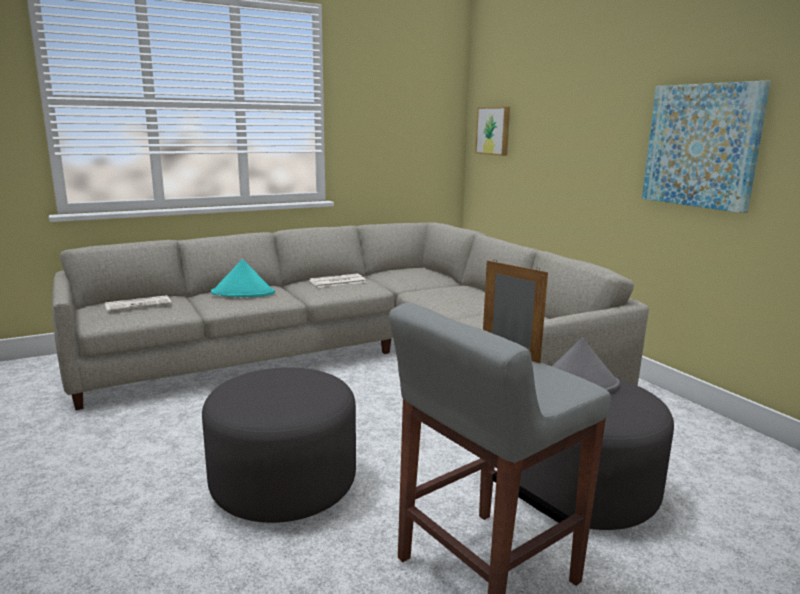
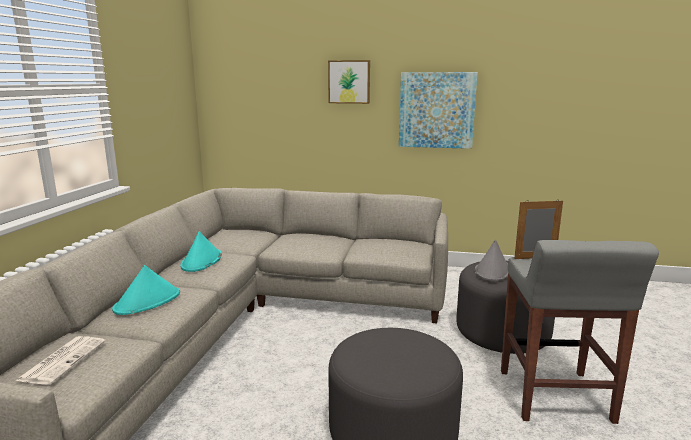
camera: 50 degrees left, 0 degrees up
newspaper [310,274,366,287] -> turquoise hat [180,231,222,272]
picture [475,107,510,156] -> picture moved to [328,60,370,104]

